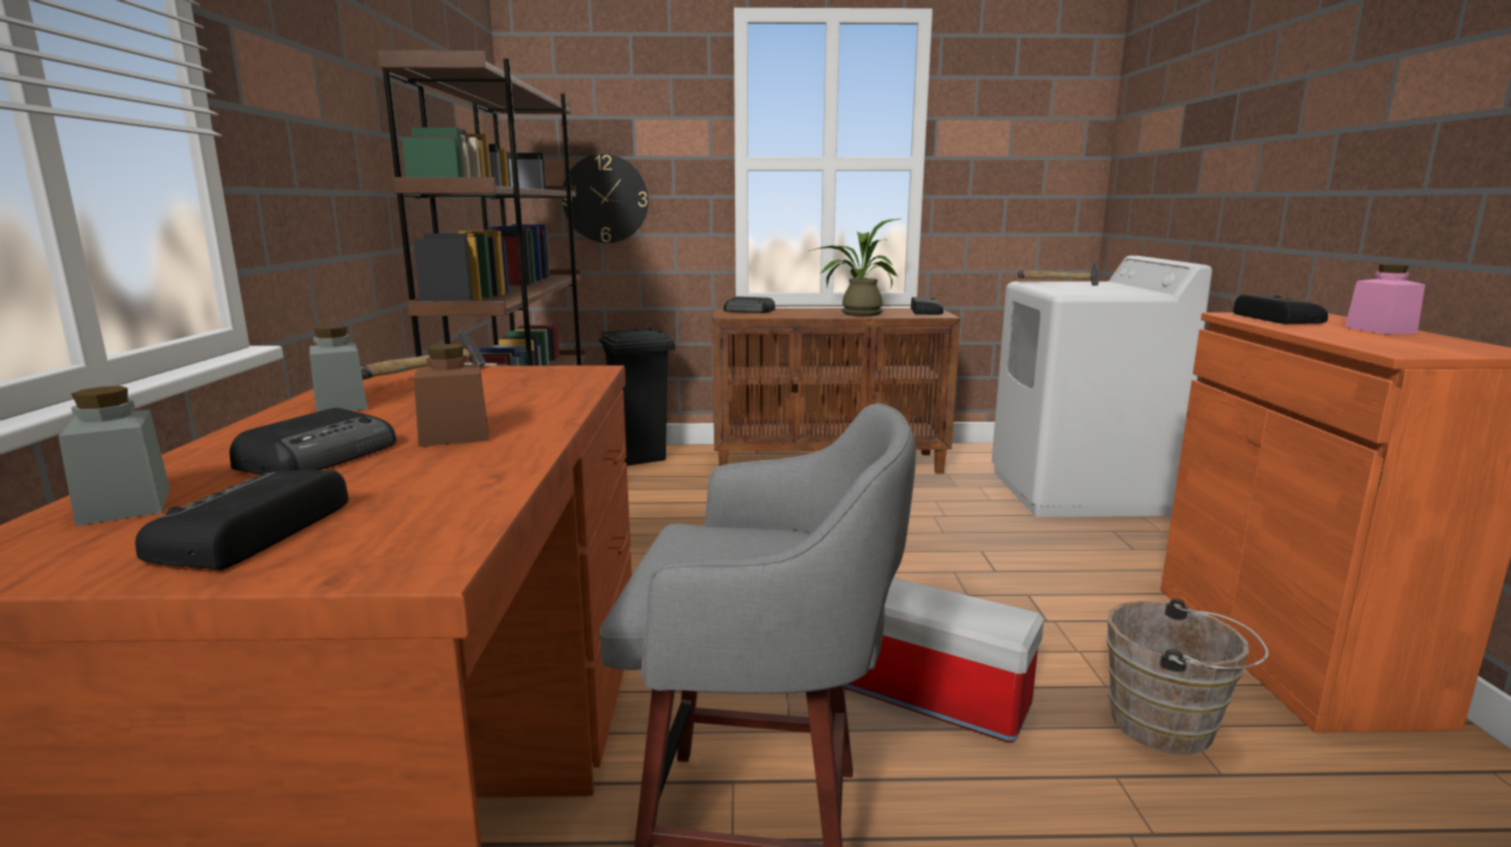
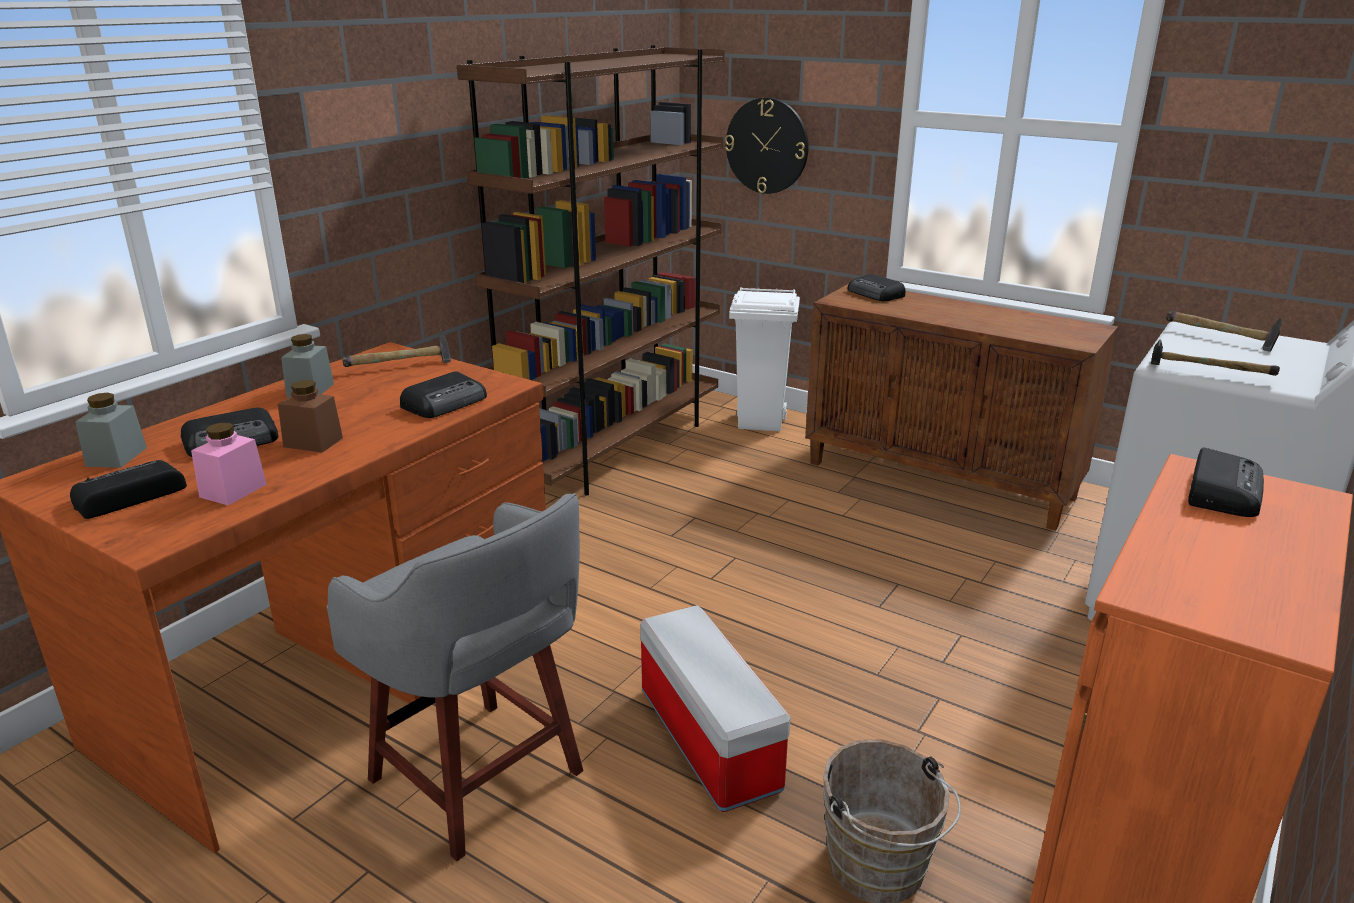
camera: 35 degrees right, 10 degrees up
black trash can [599,327,675,466] -> white trash can [729,287,800,431]
potted plant [809,219,900,316] -> none
radio [911,297,943,314] -> radio moved to [400,371,487,418]
pink jar [1345,264,1425,334] -> pink jar moved to [191,423,267,505]
none -> hammer [1151,340,1280,376]

